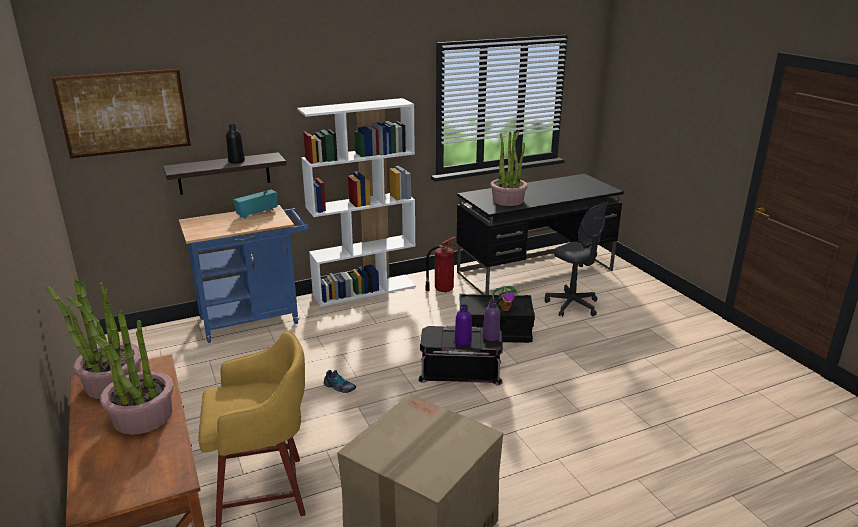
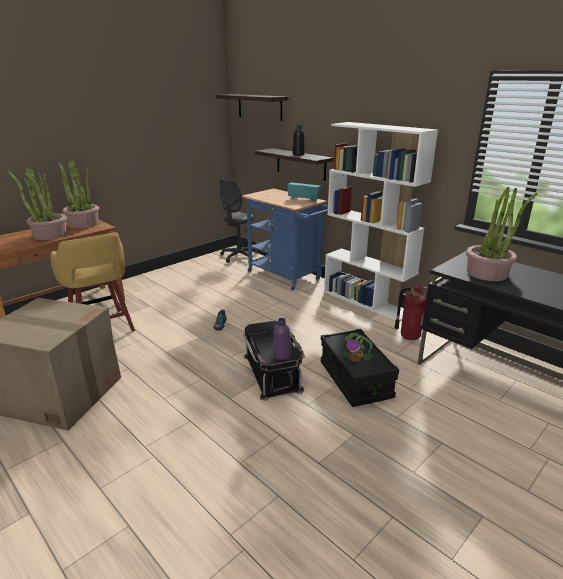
camera: 70 degrees right, 0 degrees up
picture [52,69,191,158] -> shelf [216,94,288,121]
purple bottle [455,304,472,345] -> none
grey office chair [545,202,609,317] -> grey office chair moved to [220,180,258,263]

